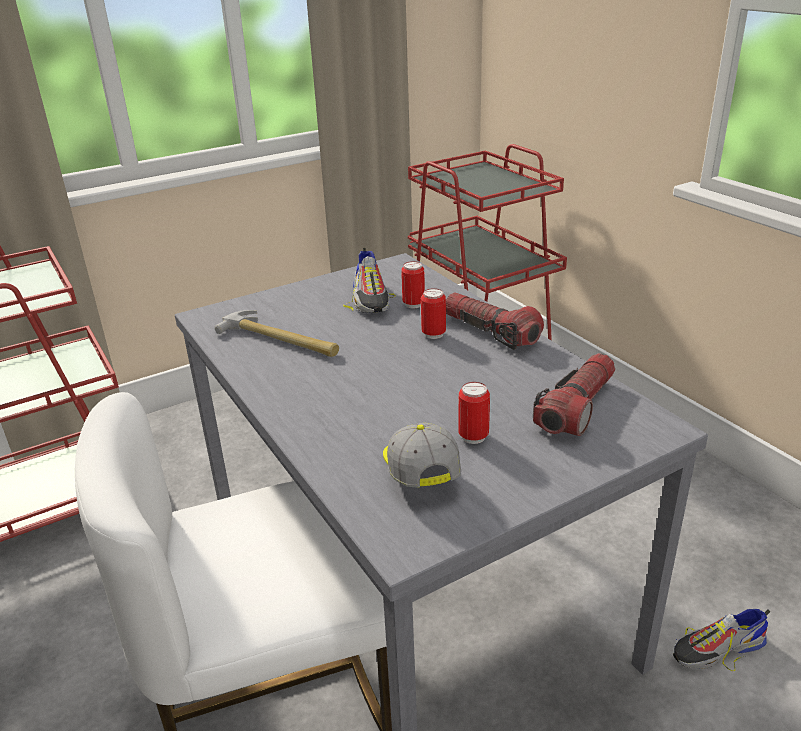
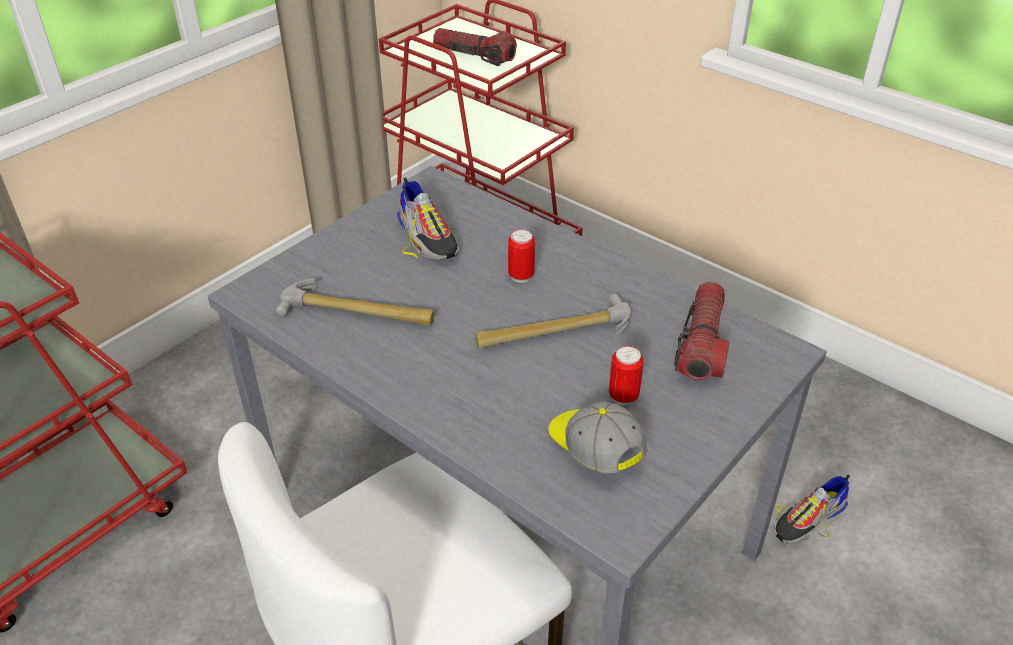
camera: 20 degrees left, 10 degrees up
can [401,261,425,308] -> none
flashlight [446,292,544,350] -> flashlight moved to [433,28,517,66]
none -> hammer [475,294,631,349]

